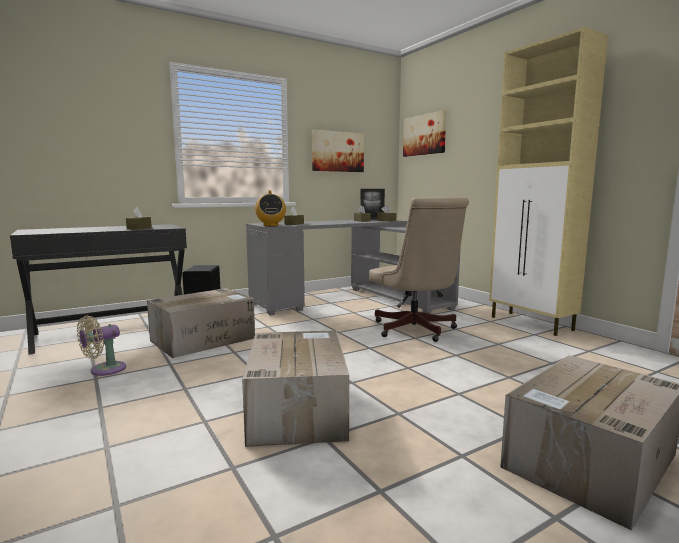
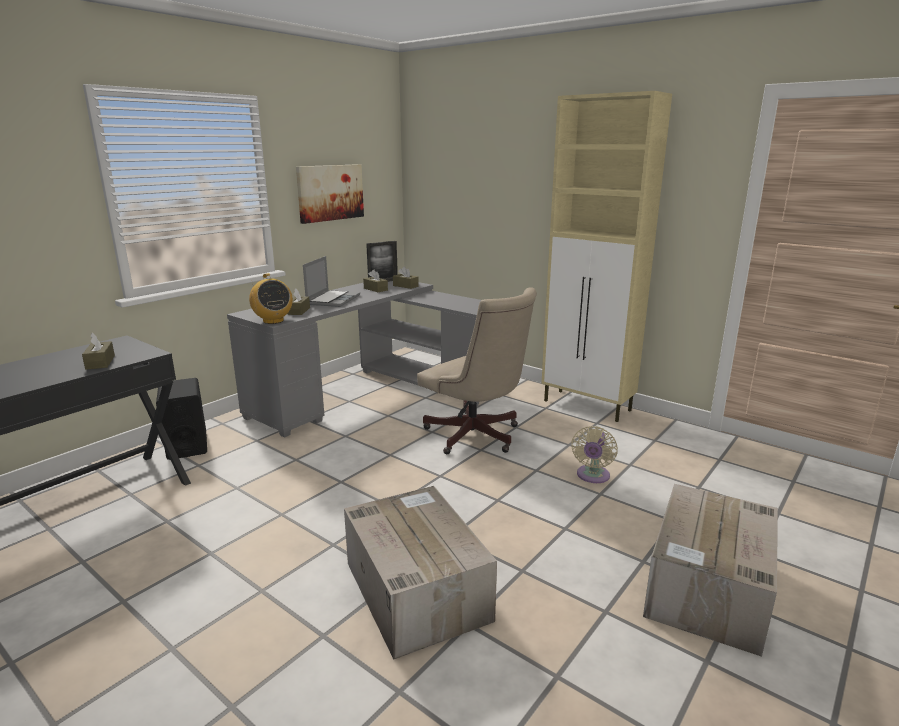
camera: 20 degrees left, 10 degrees up
beige fan [77,316,126,376] -> beige fan moved to [571,426,618,483]
cardboard box [147,288,255,358] -> none
picture [403,110,446,157] -> none
none -> laptop [303,256,360,307]

